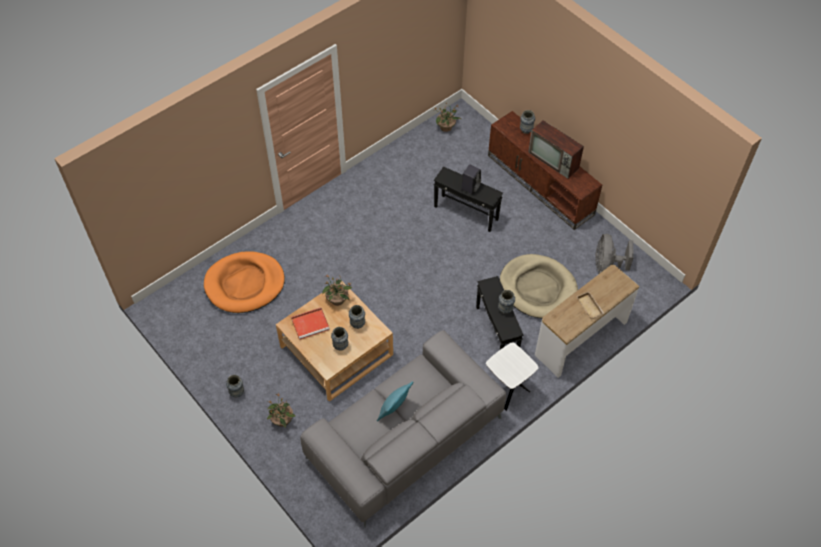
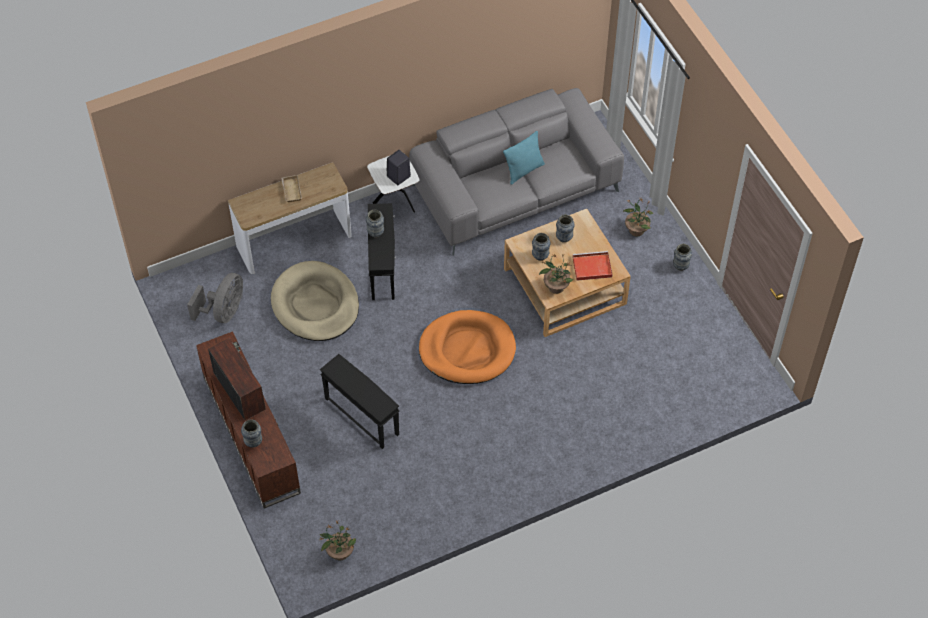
camera: 165 degrees left, 0 degrees up
orange dog bed [204,251,285,313] -> orange dog bed moved to [419,310,516,384]
black speaker [461,165,481,195] -> black speaker moved to [386,150,411,185]

